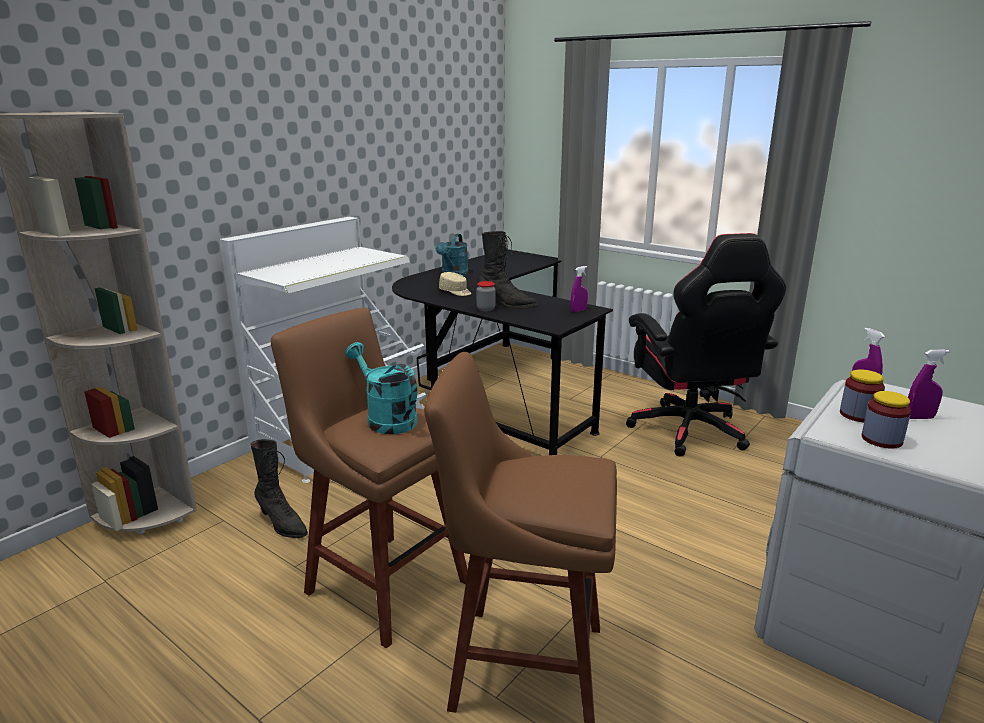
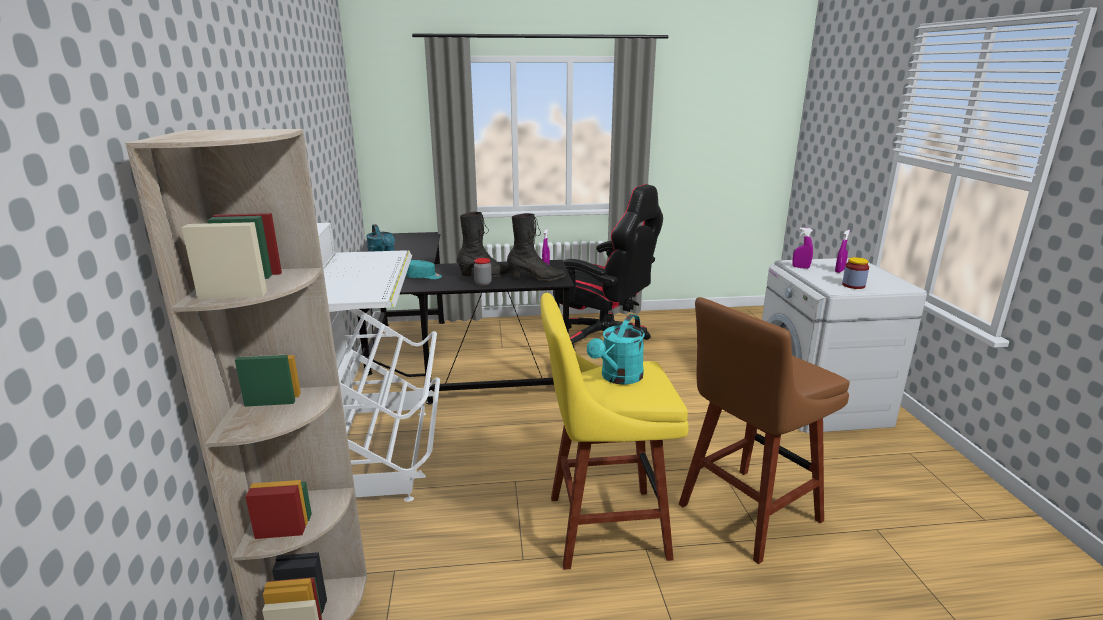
camera: 45 degrees left, 0 degrees up
black boot [250,439,308,538] -> black boot moved to [507,213,566,281]
brown stool [271,308,468,649] -> yellow stool [540,293,689,570]
turquoise watering can [345,342,418,434] -> turquoise watering can turned 60 degrees counterclockwise [587,314,645,385]
beige cap [439,272,471,296] -> turquoise cap [406,260,442,279]
jar [840,370,885,422] -> none

